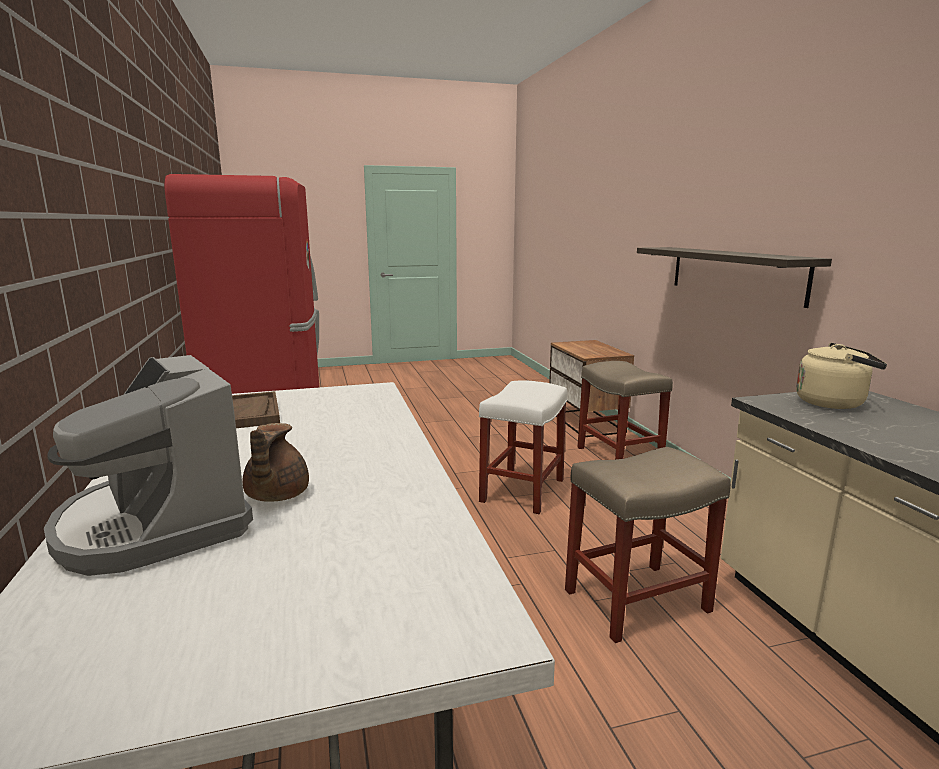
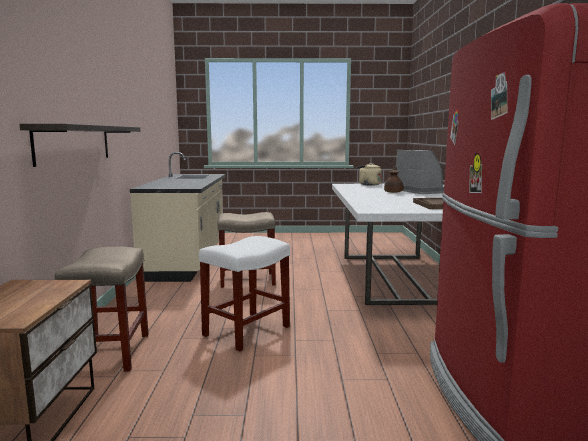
camera: 165 degrees left, 5 degrees down
beige kettle [796,343,887,409] -> beige kettle moved to [355,163,382,186]

